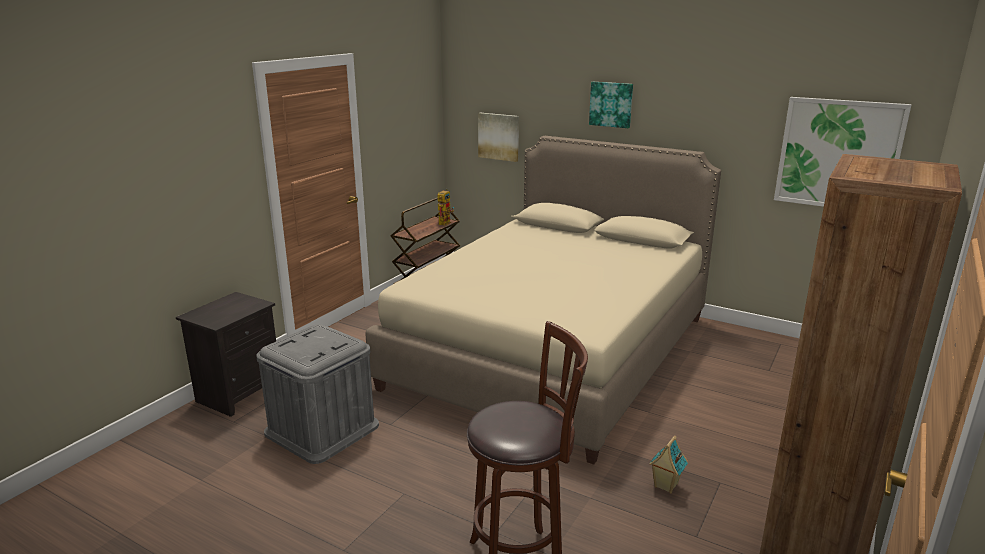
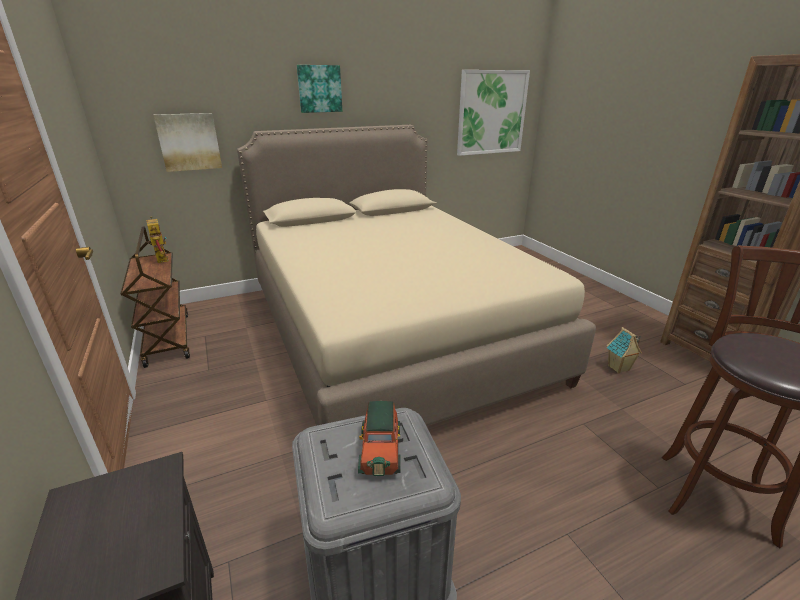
camera: 55 degrees left, 5 degrees up
none -> toy car [358,401,401,476]

